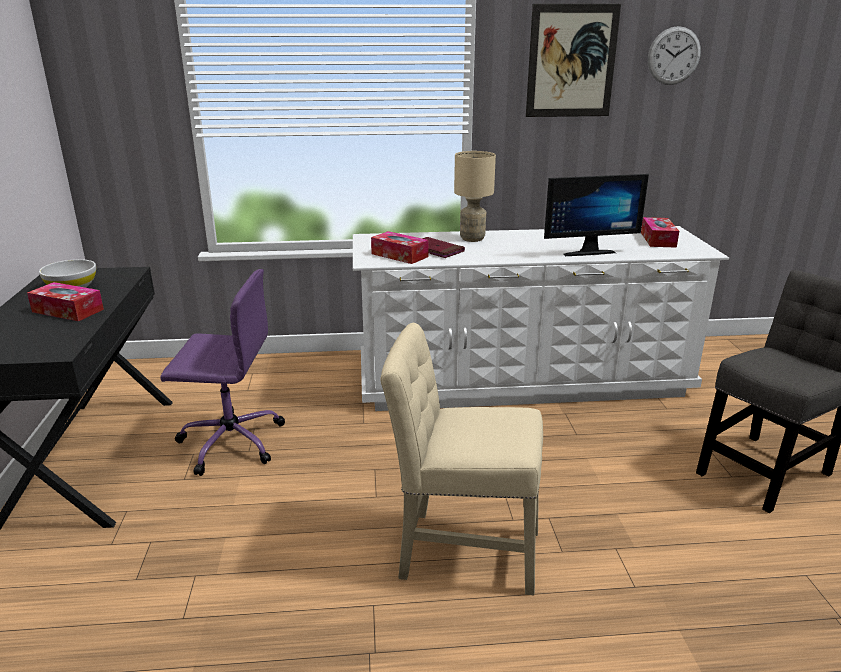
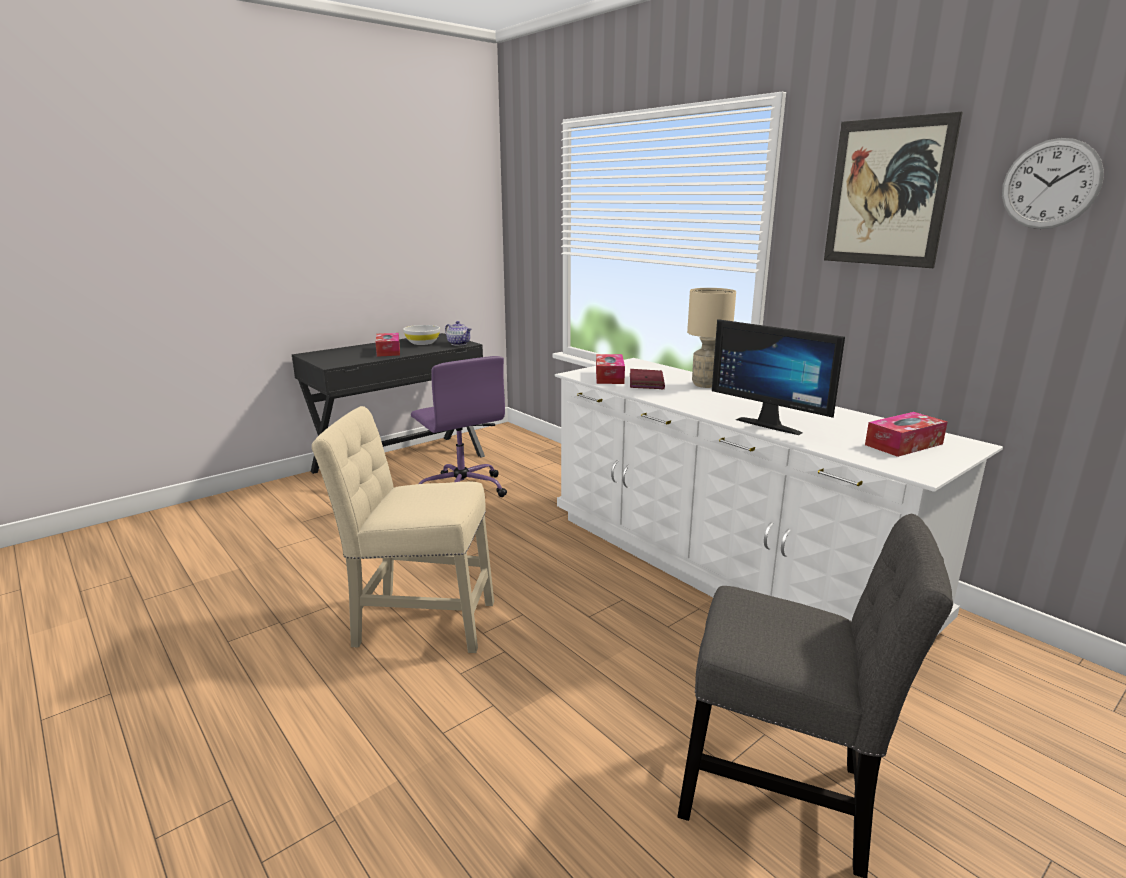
camera: 55 degrees right, 5 degrees down
beige chair [381,323,543,595] -> beige chair turned 60 degrees counterclockwise [312,406,494,653]
none -> teapot [445,321,471,346]

